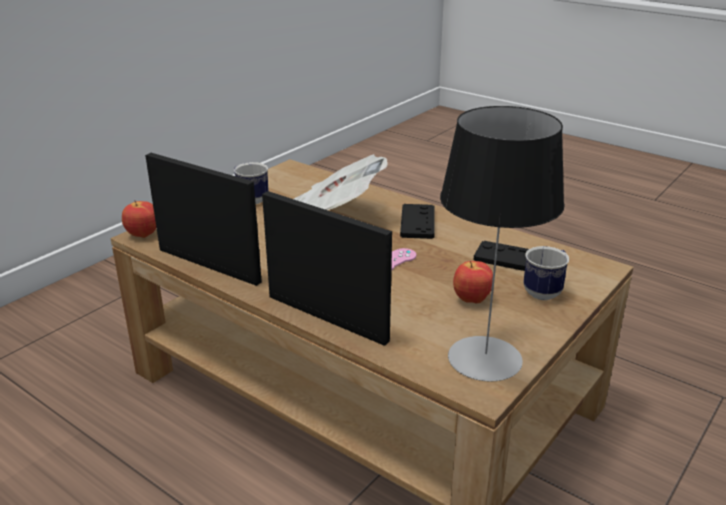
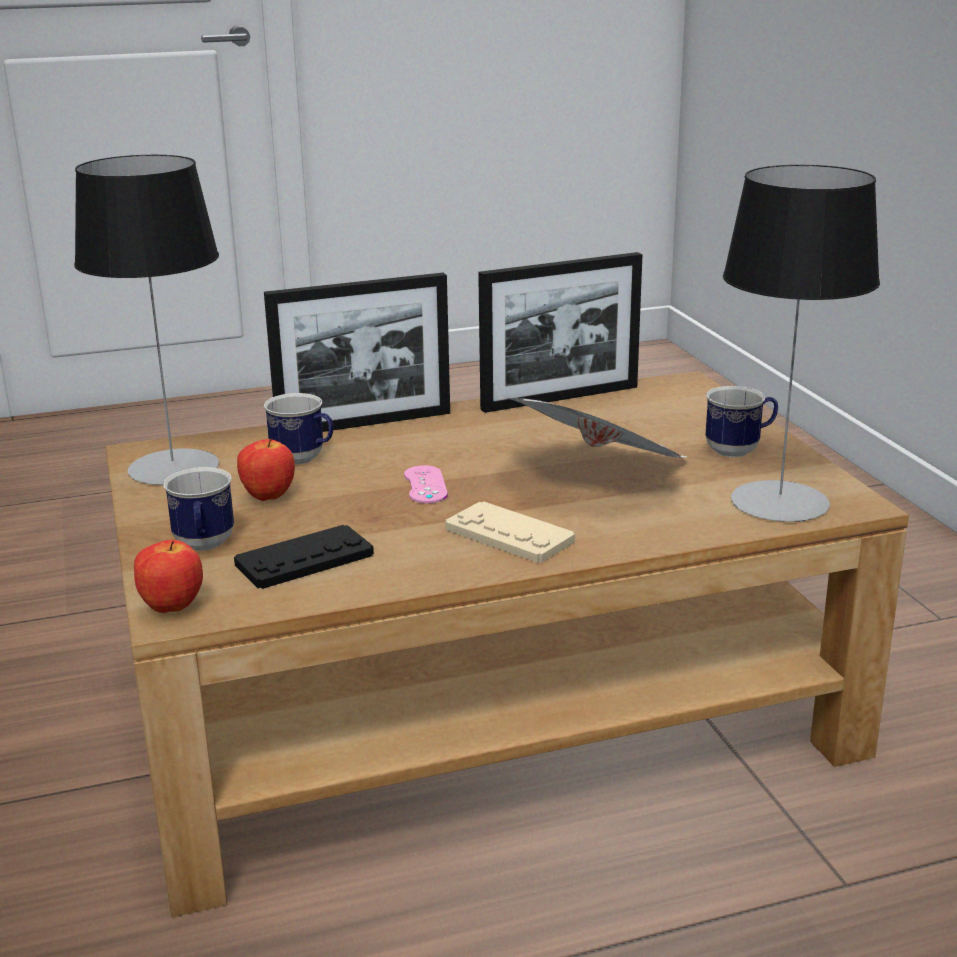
camera: 125 degrees right, 5 degrees down
apple [122,201,156,238] -> apple moved to [134,540,203,613]
black game controller [400,204,435,239] -> beige game controller [445,502,575,563]
none -> mug [264,393,333,465]
none -> table lamp [723,165,880,522]

